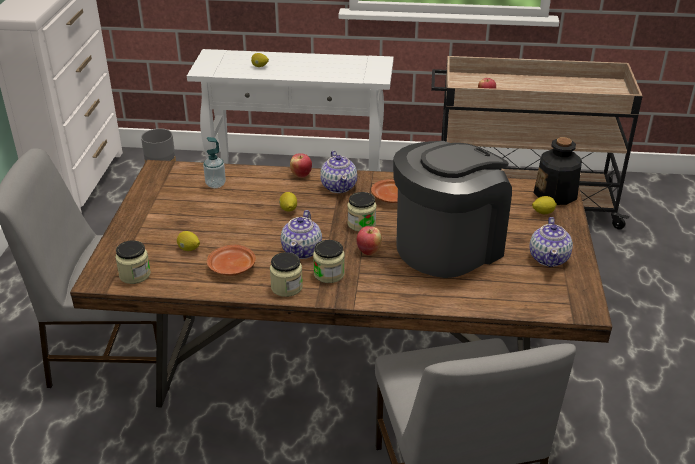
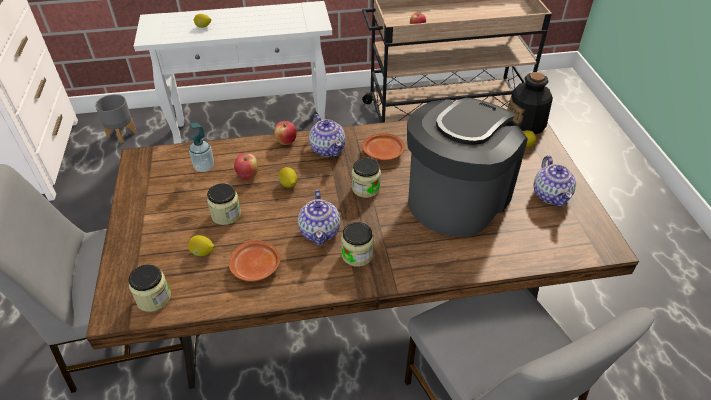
camera: 15 degrees left, 10 degrees up
jar [270,252,303,297] -> jar moved to [207,183,241,225]
apple [356,226,382,255] -> apple moved to [234,153,258,180]

